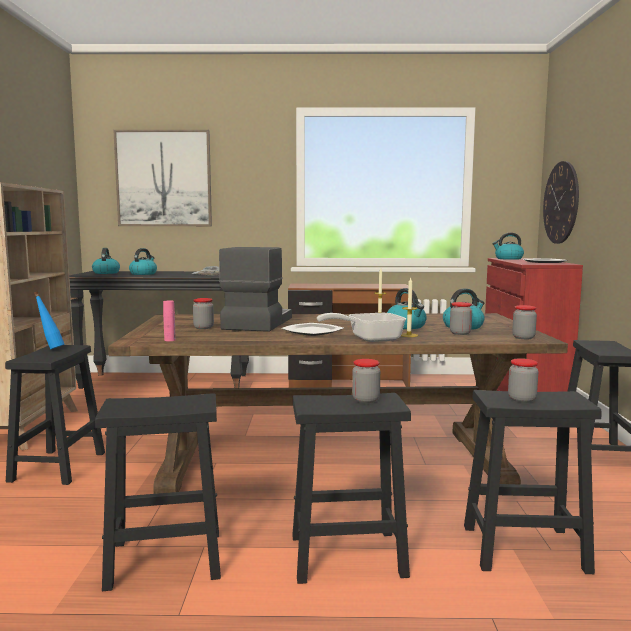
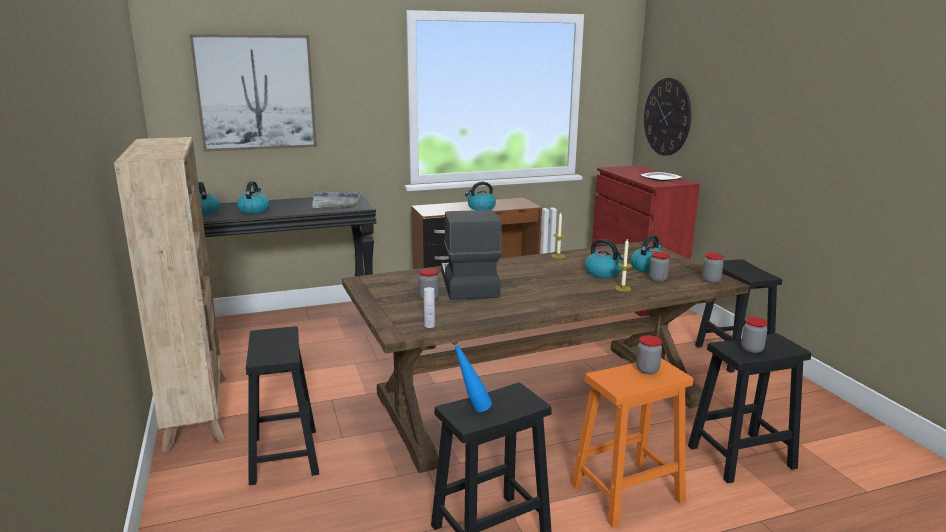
camera: 20 degrees left, 10 degrees up
blue bottle [34,292,64,349] -> blue bottle moved to [452,340,492,412]
pink bottle [163,300,176,341] -> white bottle [424,287,435,328]
plate [281,323,344,336] -> none
black stool [292,393,411,584] -> orange stool [571,358,693,527]
frying pan [317,313,406,342] -> none
kettle [492,233,524,260] -> kettle moved to [465,182,496,210]

